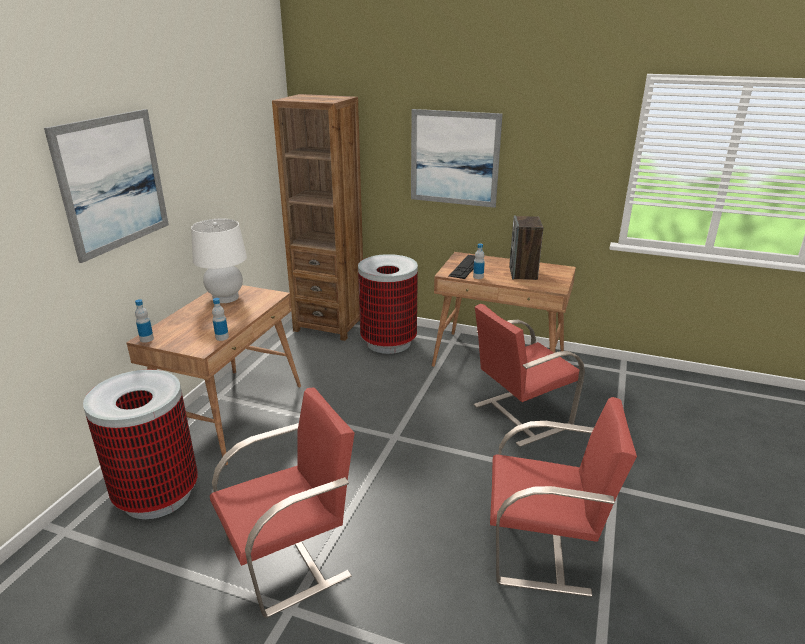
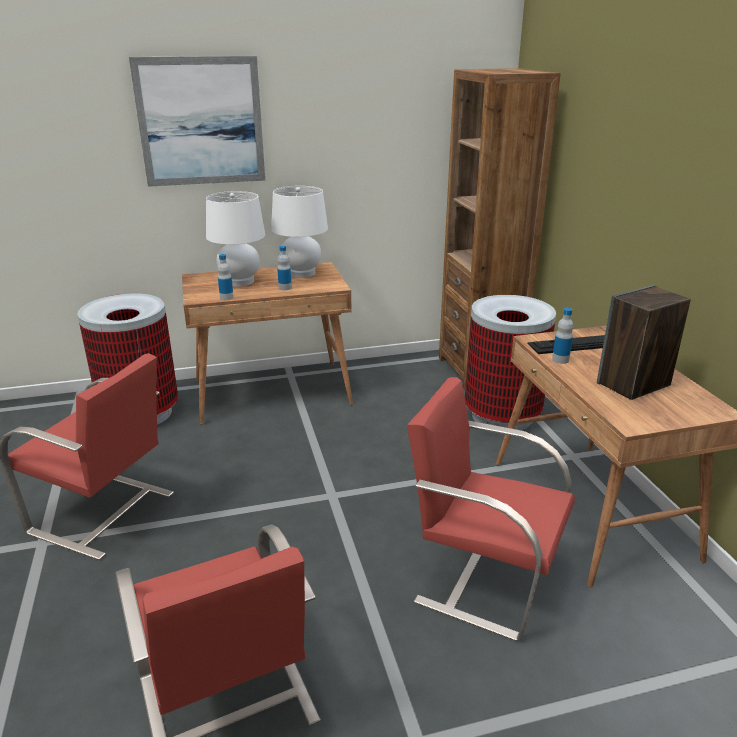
camera: 55 degrees right, 0 degrees up
bottle [135,299,154,343] -> bottle moved to [277,246,292,290]
picture [411,109,503,208] -> none
none -> white table lamp [206,191,265,287]

